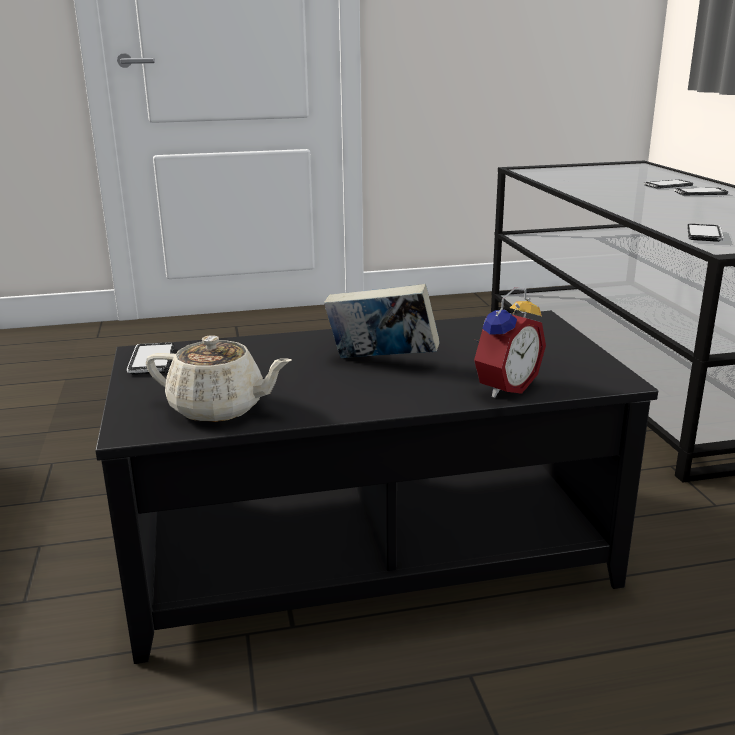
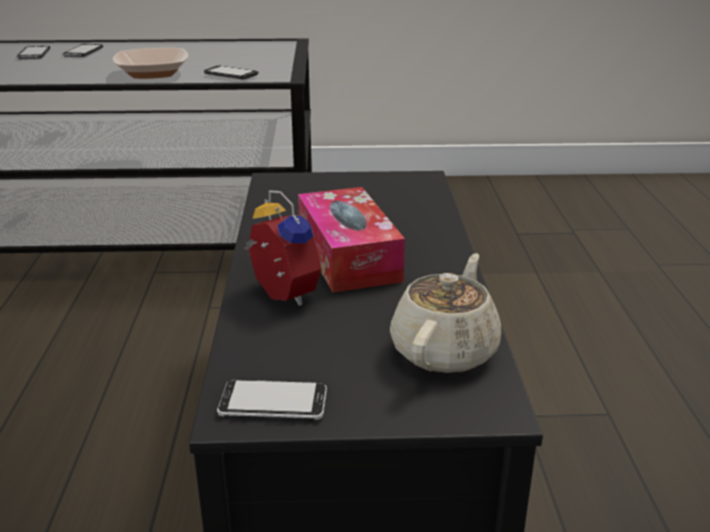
camera: 80 degrees left, 5 degrees up
book [324,284,440,358] -> tissue box [298,187,405,293]
alarm clock [474,287,546,398] -> alarm clock moved to [244,190,322,306]
none -> bowl [113,48,188,79]

